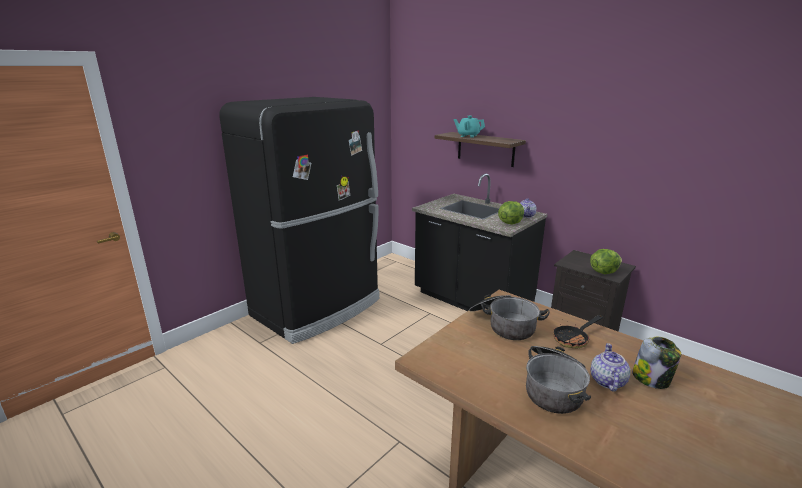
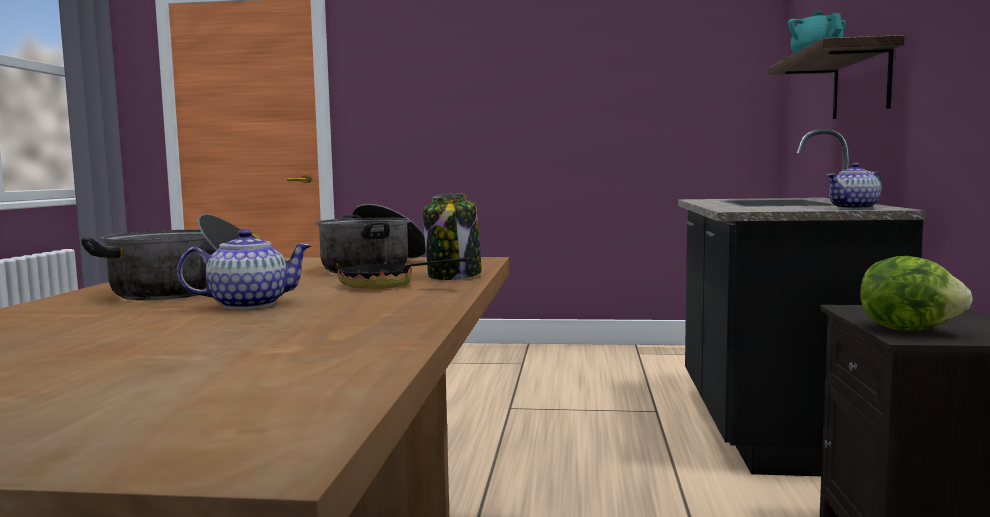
camera: 55 degrees right, 15 degrees down
black fridge [219,97,380,344] -> none
lettuce [498,201,524,225] -> none
jar [632,337,681,389] -> jar moved to [423,194,482,280]

